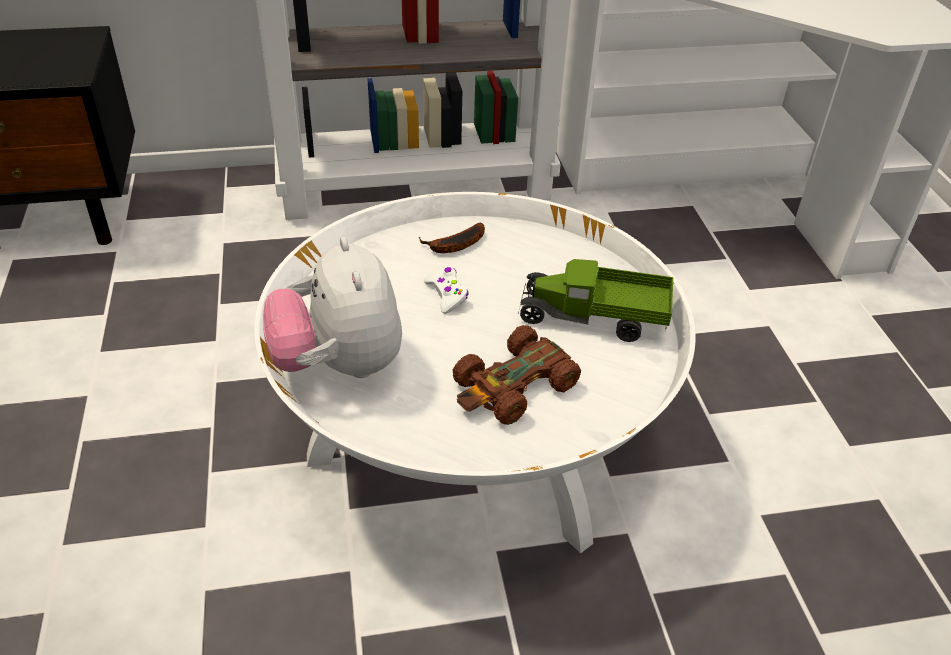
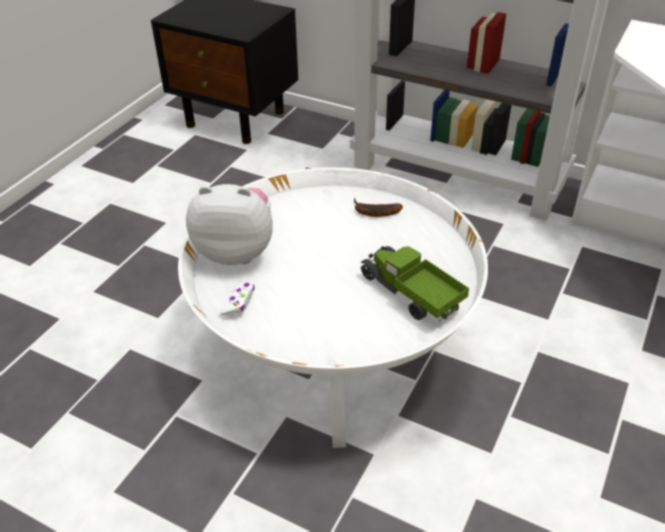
camera: 40 degrees right, 0 degrees up
plush toy [263,237,402,378] -> plush toy turned 75 degrees clockwise [186,184,273,265]
white game controller [424,267,468,314] -> white game controller moved to [220,282,255,315]
brown toy car [453,325,581,425] -> none

